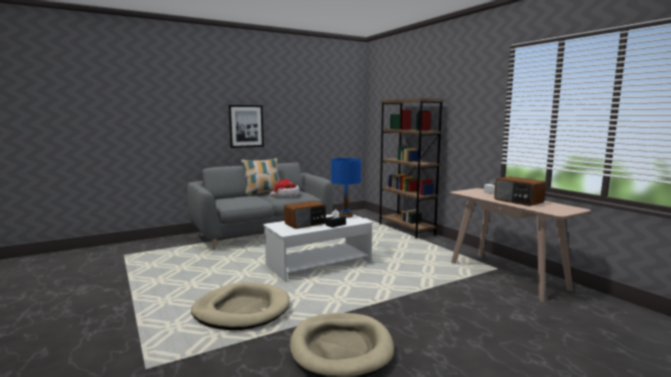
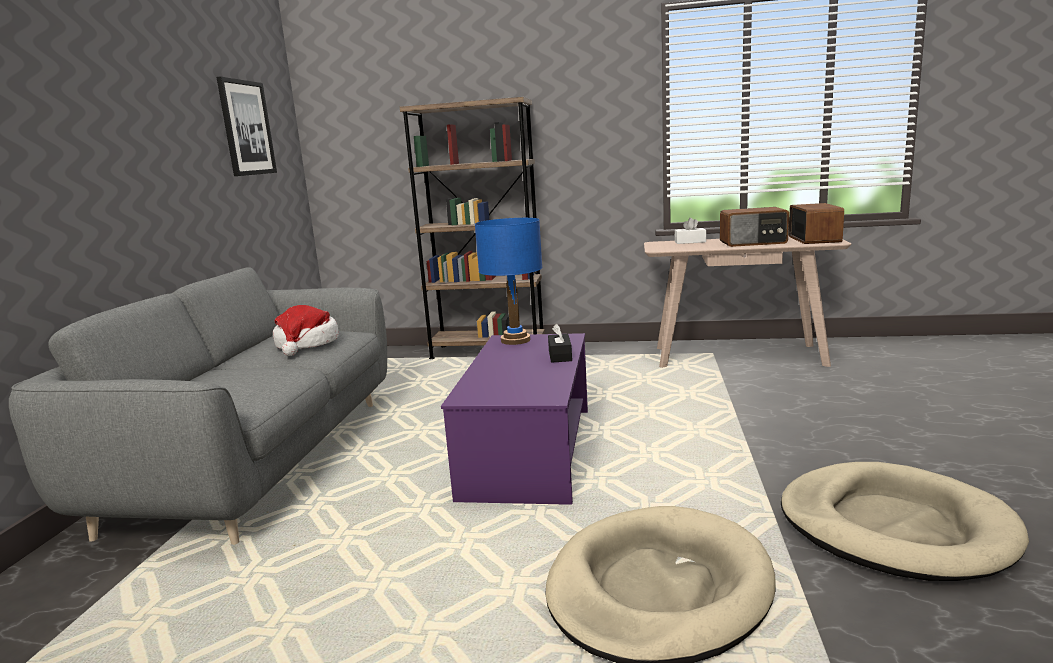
camera: 50 degrees left, 5 degrees up
picture [228,105,264,148] -> picture moved to [217,76,277,176]
pillow [241,158,279,197] -> none
white coffee table [263,214,374,282] -> purple coffee table [441,333,588,505]
radio [284,201,326,229] -> radio moved to [789,203,844,244]

